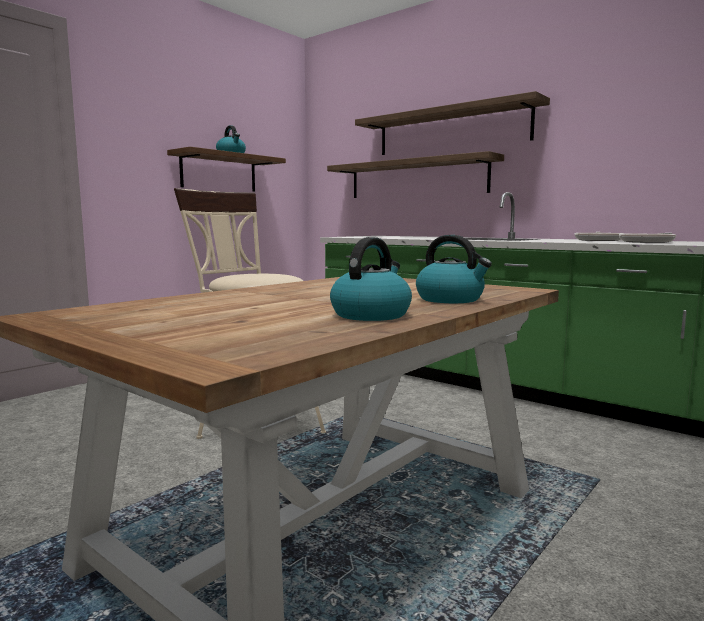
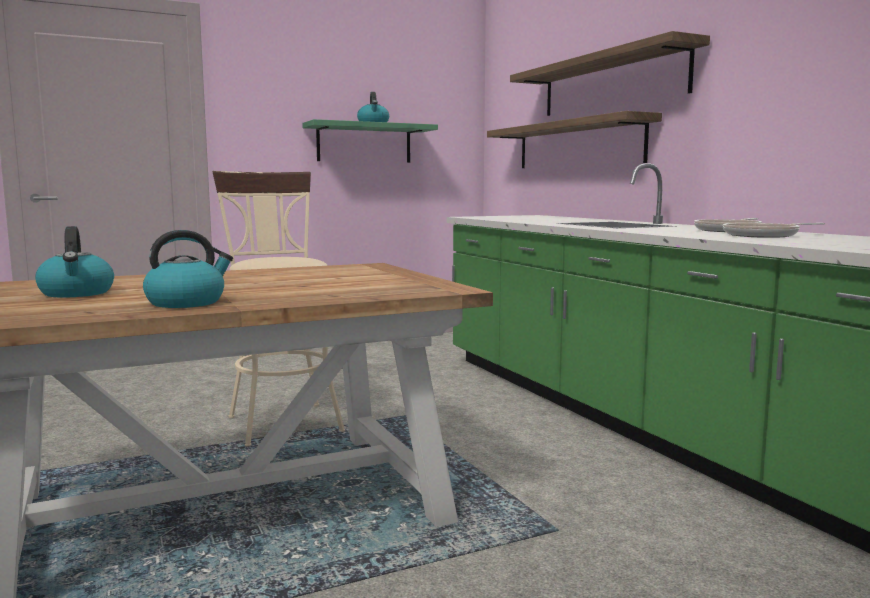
camera: 25 degrees right, 0 degrees up
brown shelf [167,147,286,192] -> green shelf [302,119,438,163]
kettle [416,235,492,303] -> kettle moved to [35,226,114,298]

